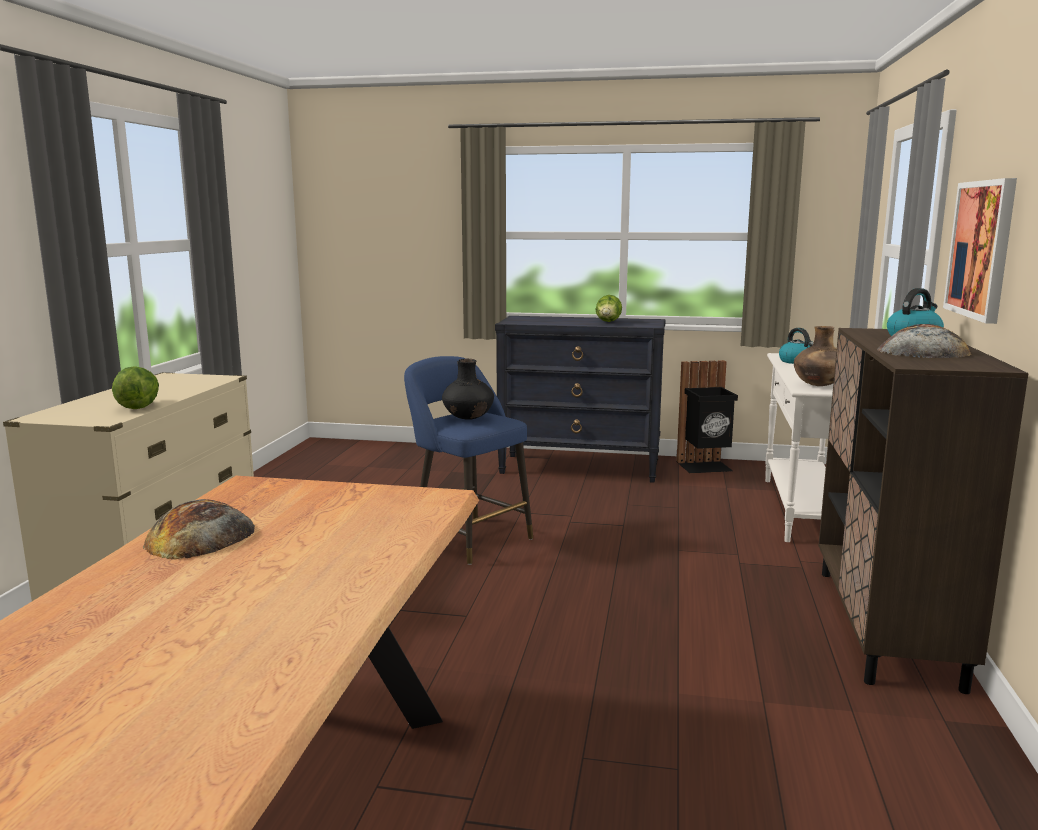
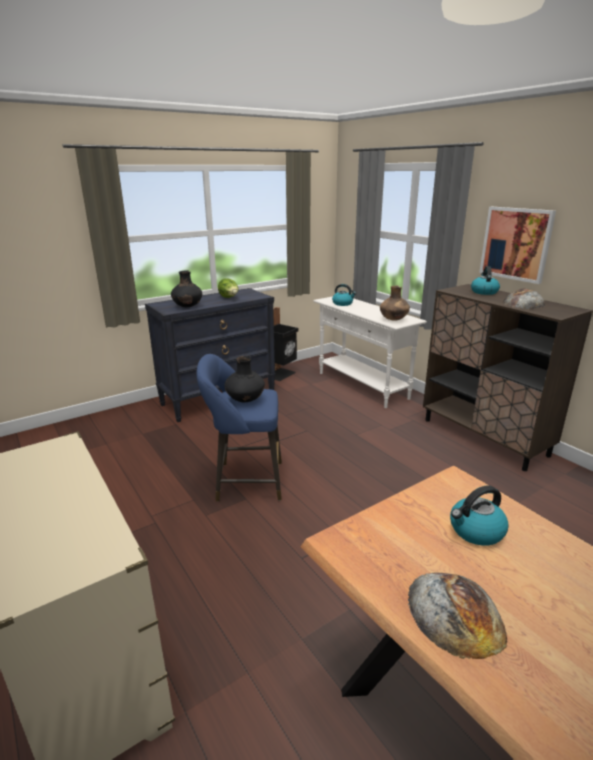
camera: 45 degrees left, 10 degrees up
lettuce [112,366,159,409] -> none
none -> black vase [171,270,202,307]
none -> kettle [450,485,509,546]

